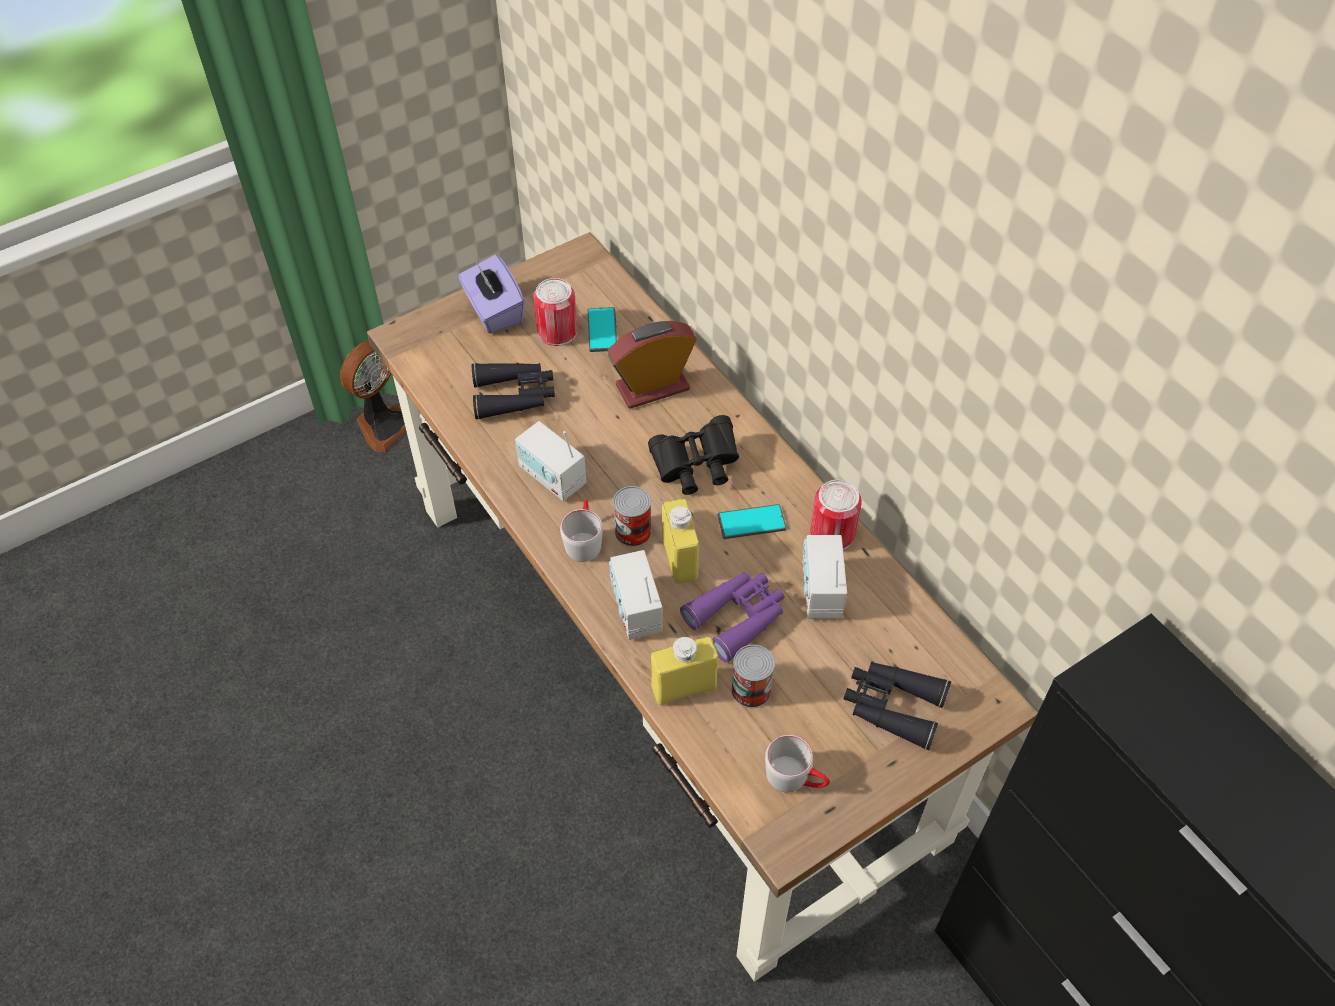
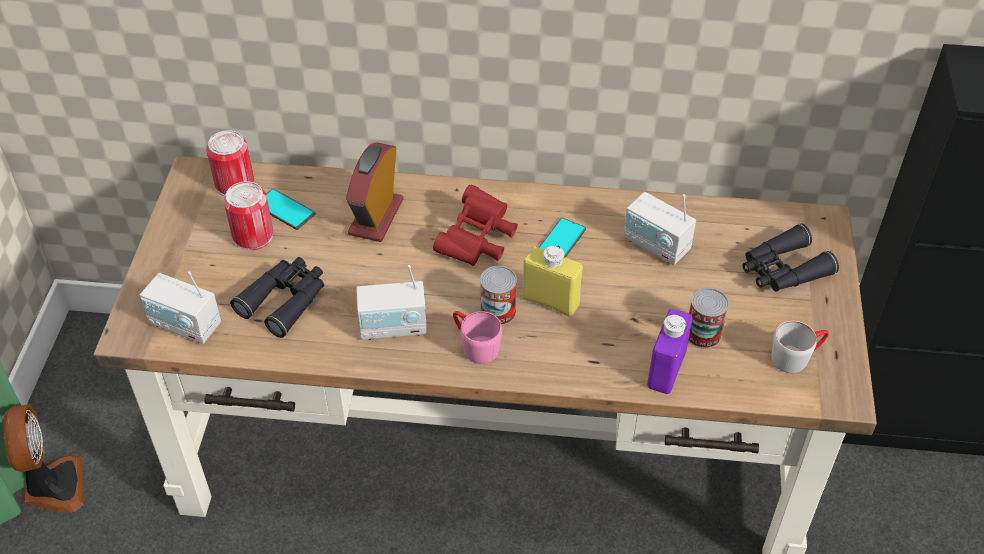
camera: 50 degrees left, 5 degrees down
purple tissue box [458,255,525,334] -> none
grey mug [560,500,603,562] -> pink mug [453,311,502,364]
radio [609,550,663,640] -> radio moved to [140,272,221,344]
black binoculars [648,415,739,495] -> red binoculars [433,185,518,266]
yellow bottle [651,636,719,705] -> purple bottle [647,309,693,394]
purple binoculars [680,572,785,663] -> none
can [810,480,862,550] -> can moved to [206,130,254,196]

